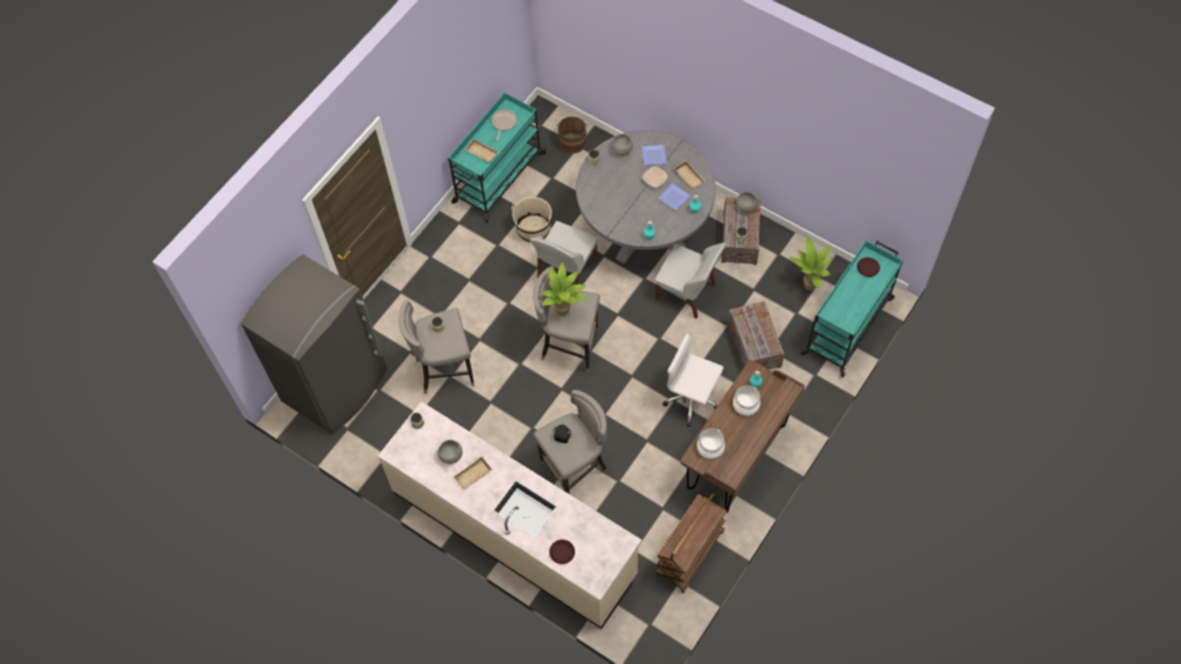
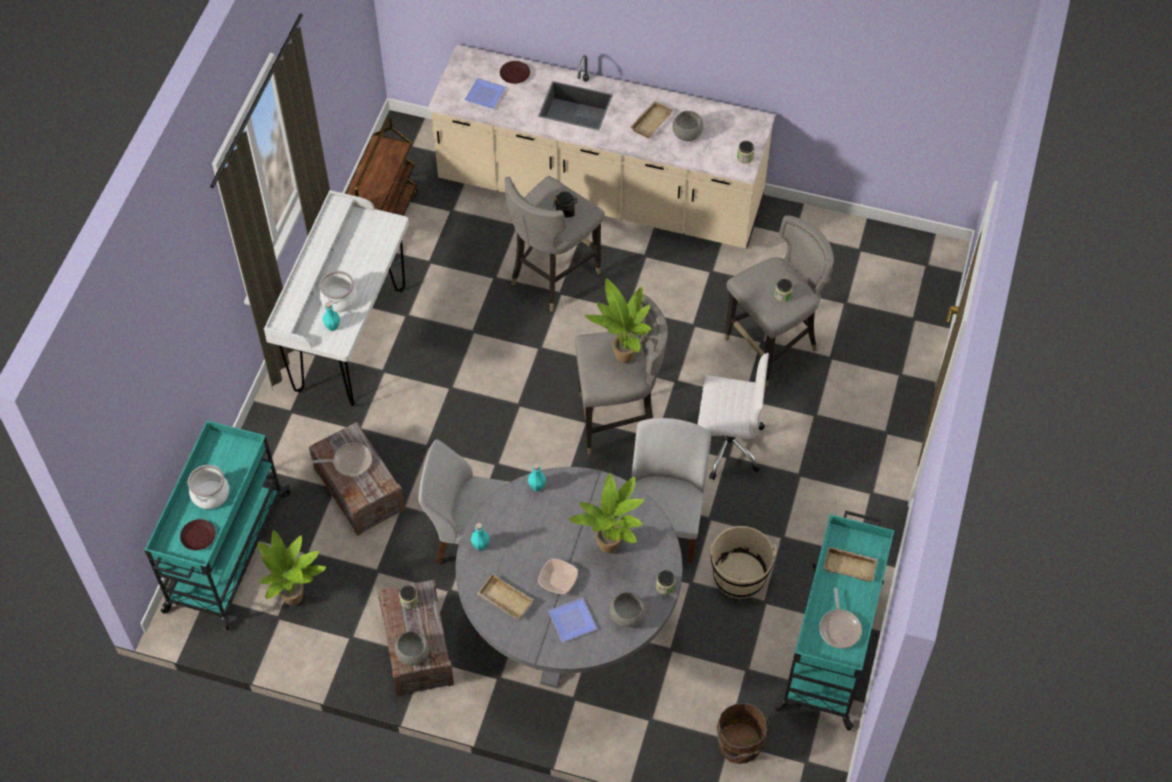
camera: 160 degrees right, 5 degrees down
grey fridge [241,255,387,434] -> none
plate [658,183,690,210] -> plate moved to [464,78,506,109]
white office chair [663,334,724,427] -> white office chair moved to [698,353,769,480]
brown desk [680,360,805,513] -> white desk [264,190,409,406]
cooking pot [697,428,725,459] -> cooking pot moved to [188,465,229,509]
none -> frying pan [312,443,372,477]
none -> potted plant [569,473,644,553]

